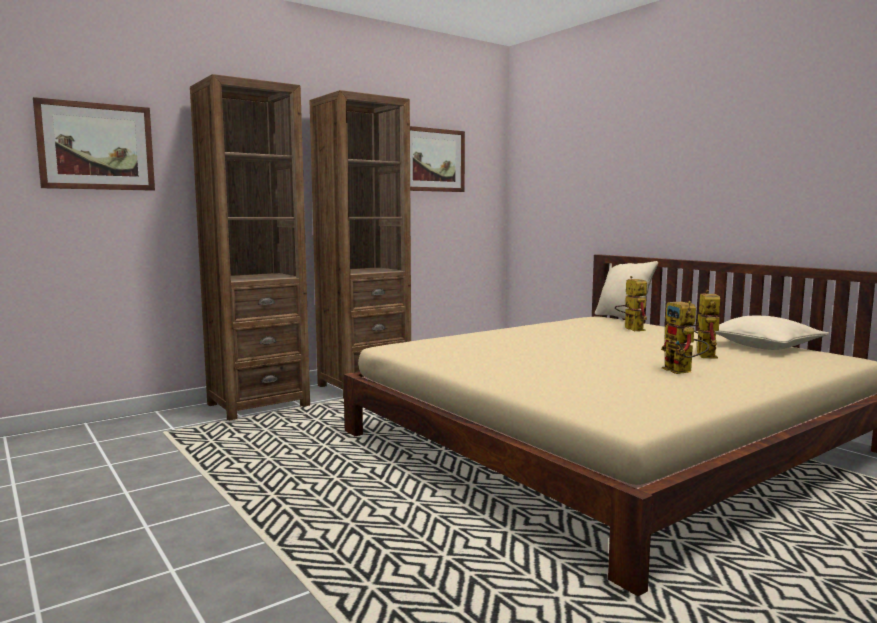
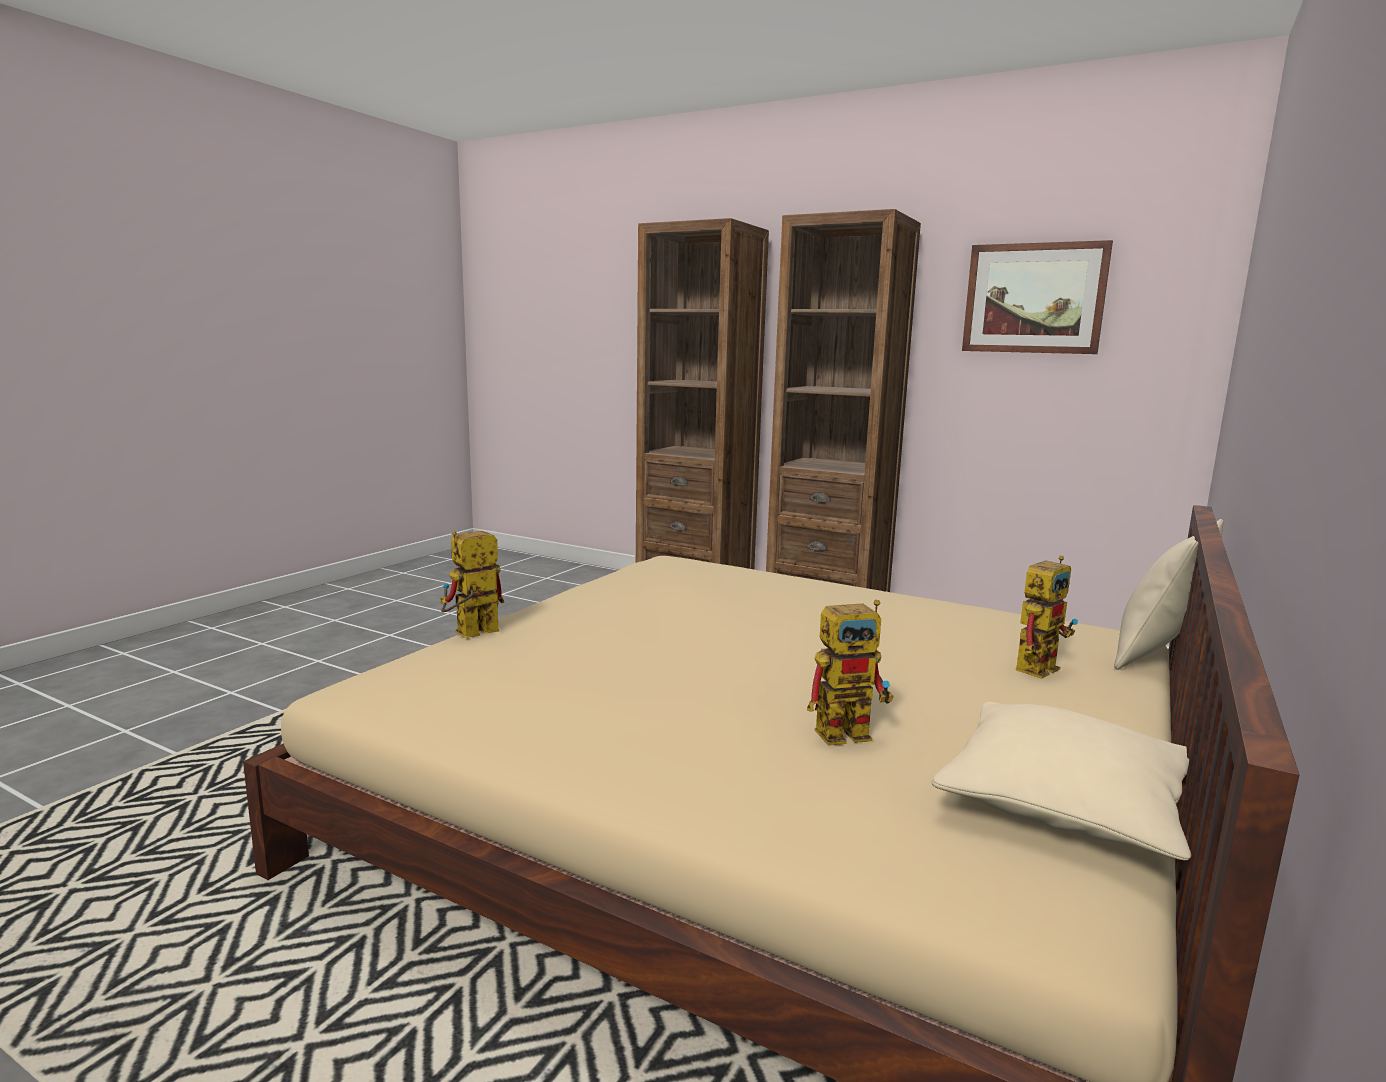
camera: 65 degrees right, 5 degrees up
picture [33,97,155,191] -> none
toy robot [661,301,709,374] -> toy robot moved to [440,531,504,638]

